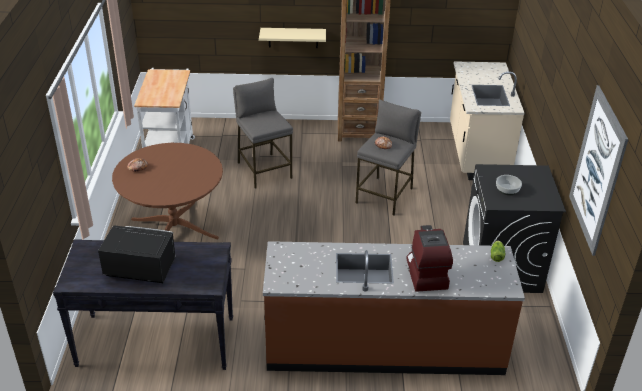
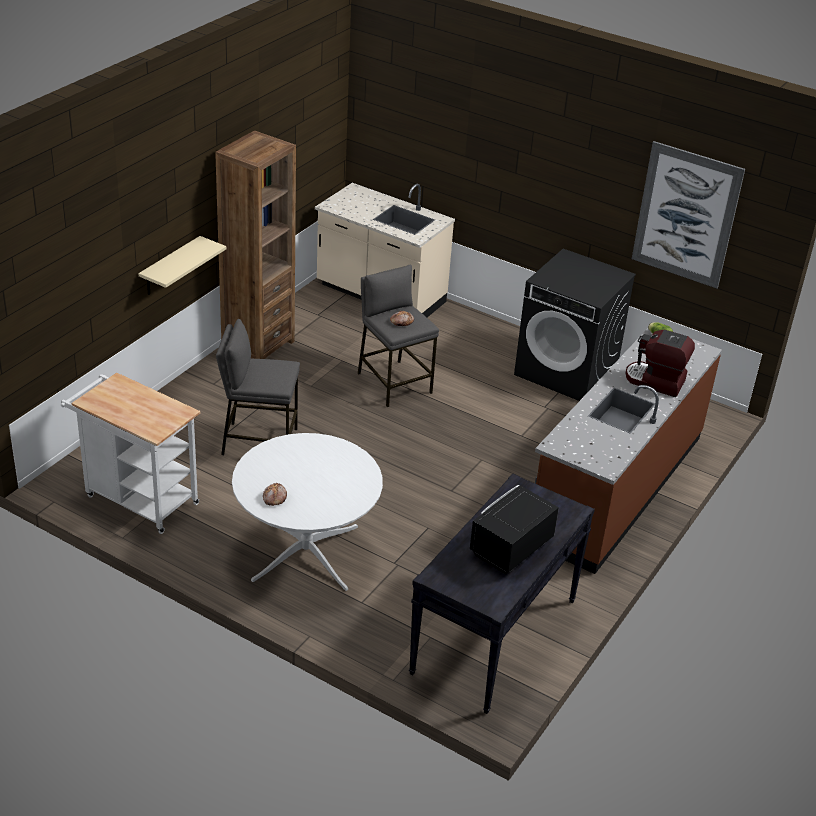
camera: 60 degrees left, 0 degrees up
brown dining table [112,143,223,239] -> white dining table [232,433,383,591]
bowl [496,175,522,195] -> none

